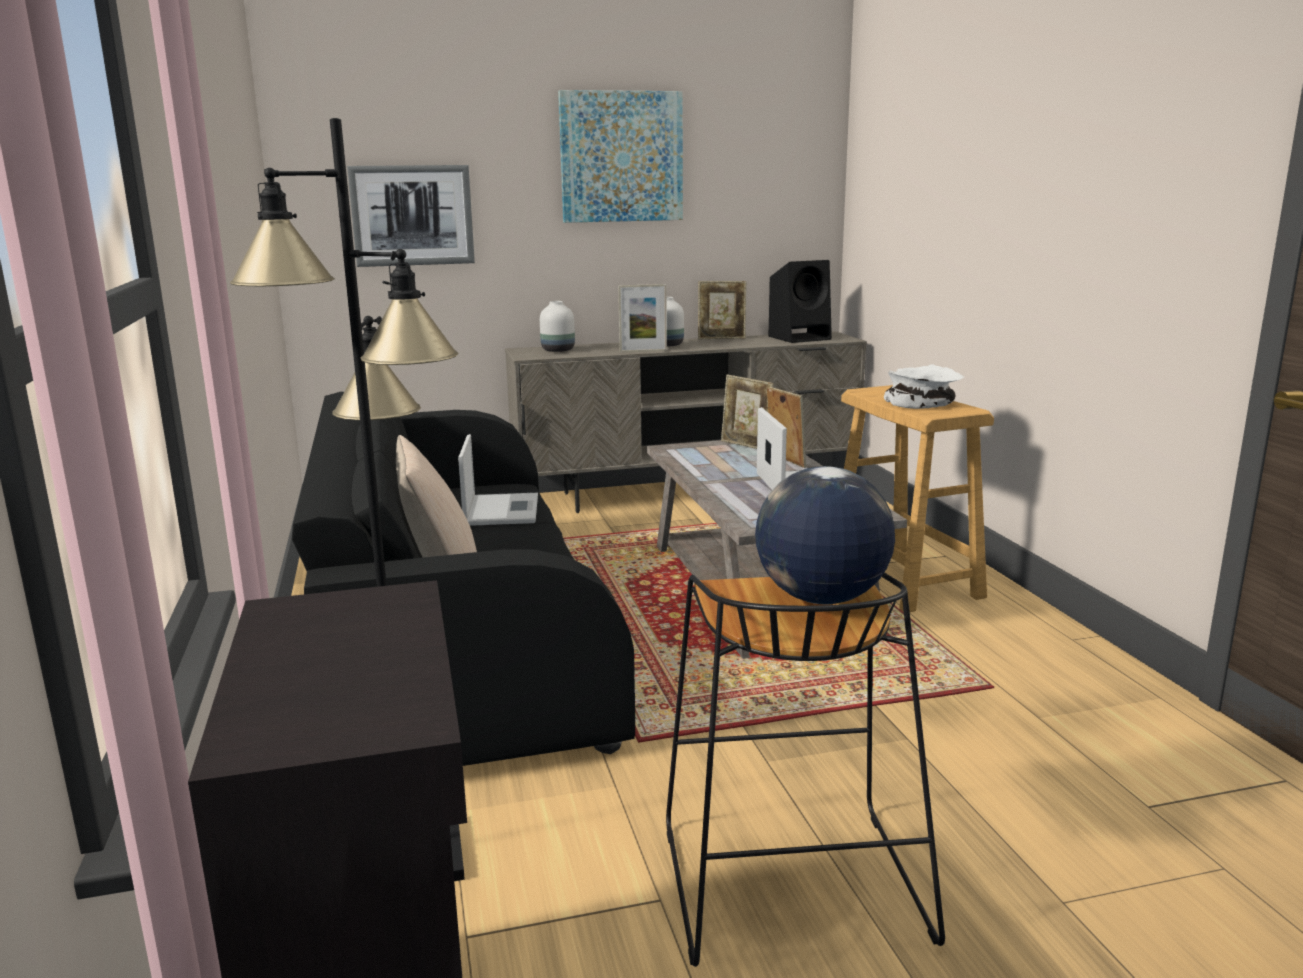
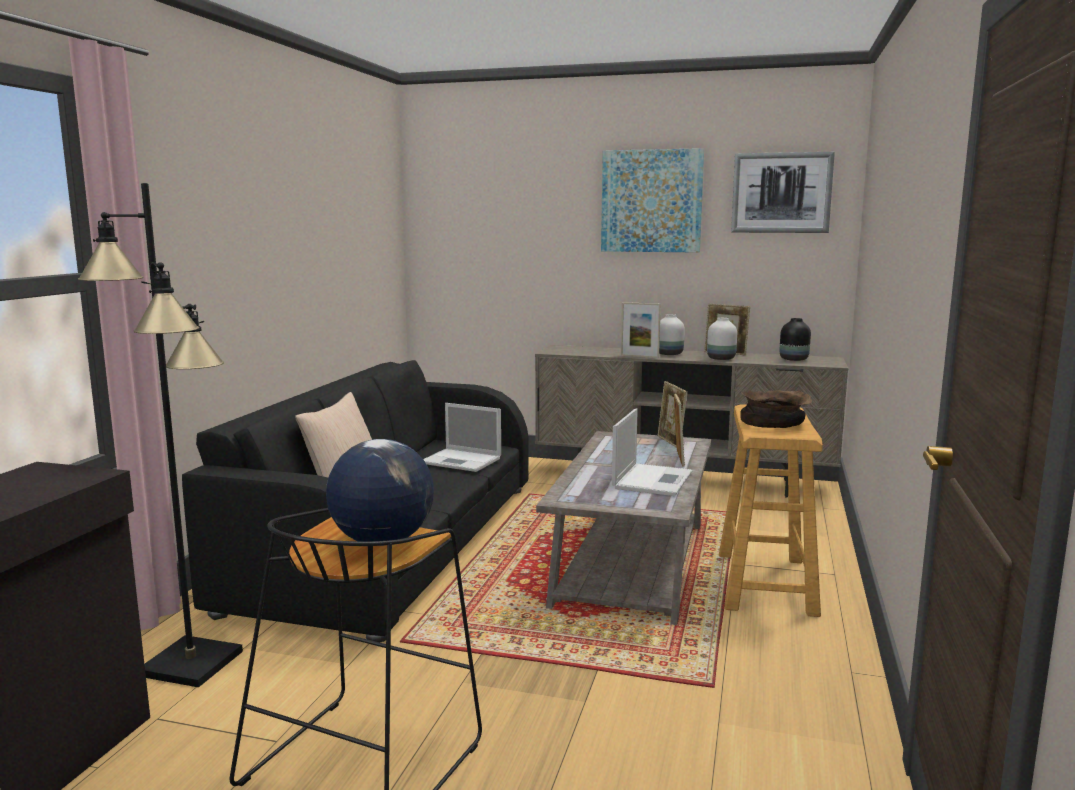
camera: 30 degrees right, 5 degrees down
picture [347,165,475,267] -> picture moved to [731,152,835,233]
laptop [458,434,538,526] -> laptop turned 90 degrees clockwise [423,403,501,472]
white vase [540,301,575,352] -> white vase moved to [707,318,737,360]
black speaker [769,260,832,343] -> black vase [780,318,811,361]
white bowl [884,364,964,409] -> brown bowl [740,390,812,428]

